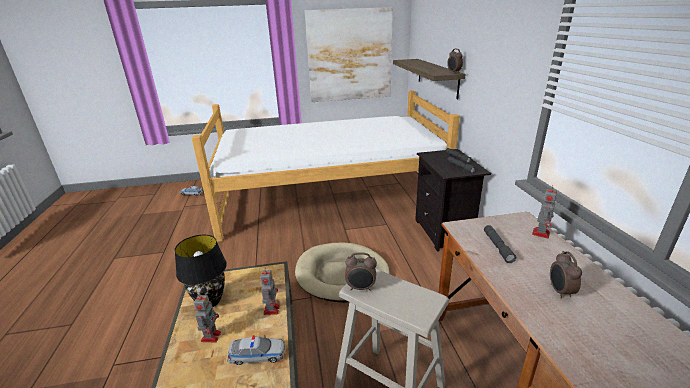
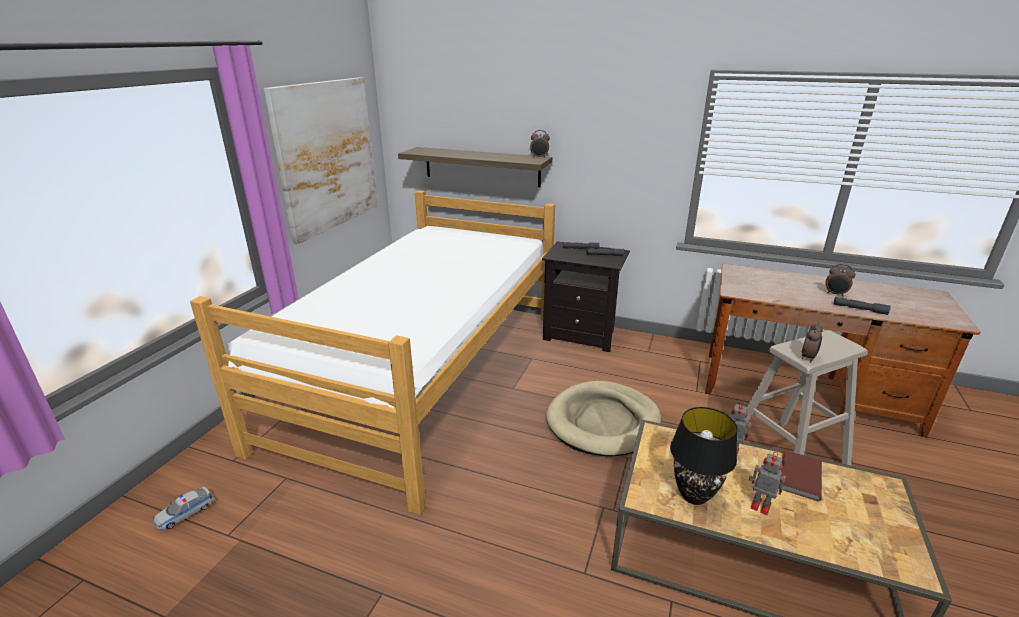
camera: 60 degrees left, 0 degrees up
toy car [227,335,286,365] -> brown book [779,450,822,502]
grey flashlight [484,225,517,263] -> grey flashlight moved to [833,297,891,315]
toy robot [532,186,557,239] -> none

